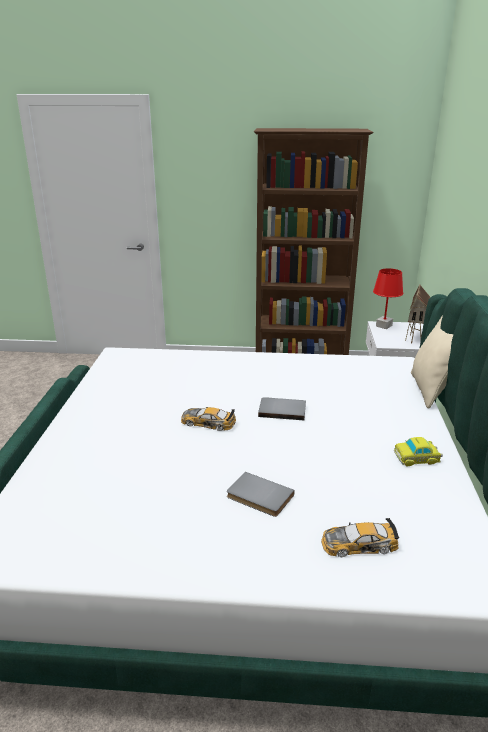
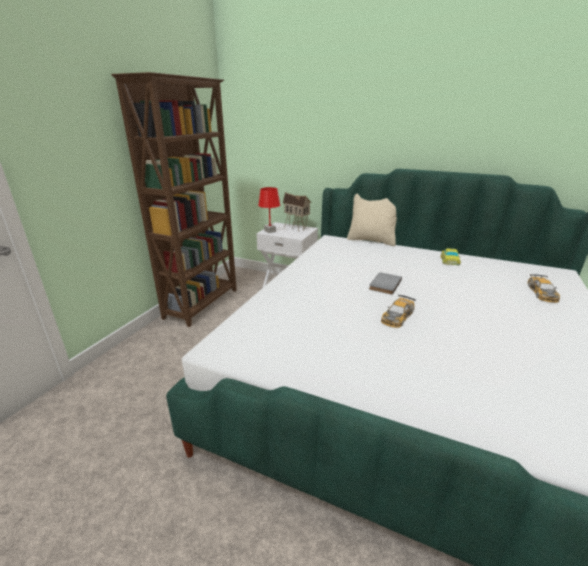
camera: 70 degrees left, 0 degrees up
grey book [227,472,295,517] -> none

